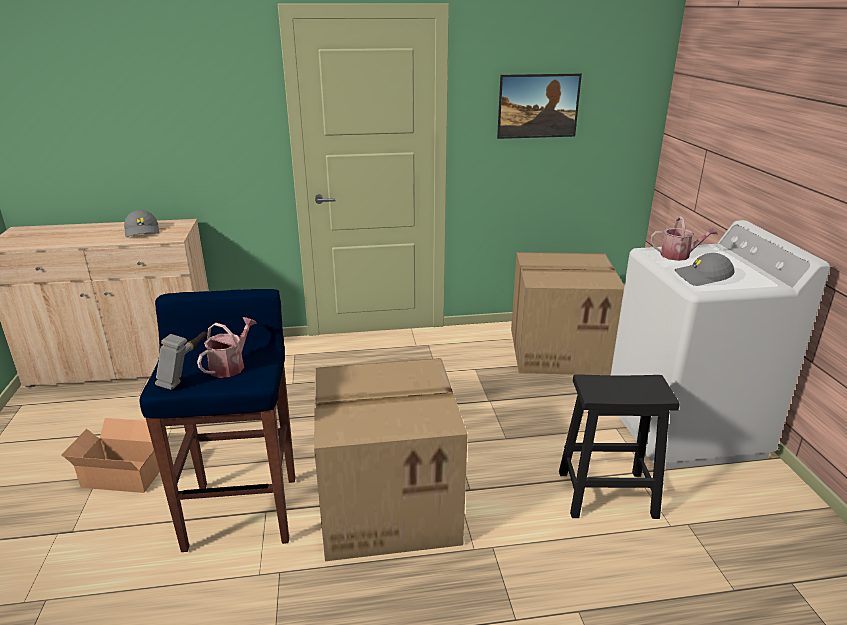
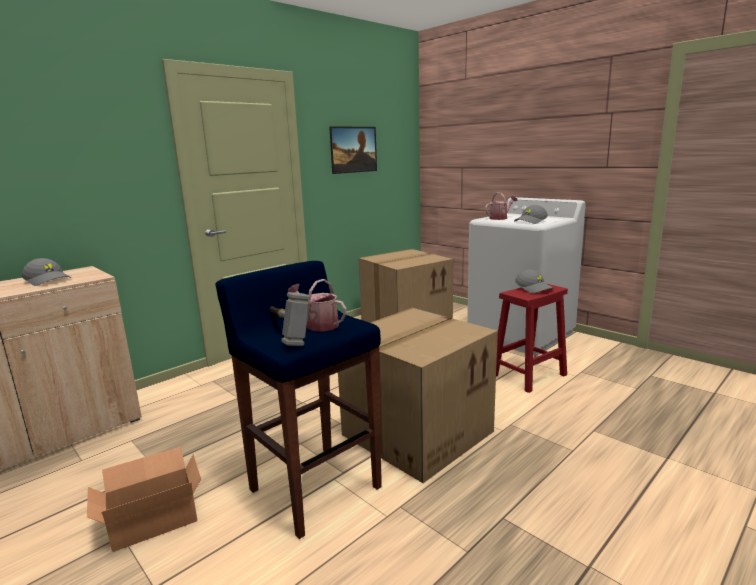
camera: 35 degrees left, 10 degrees down
watering can [197,317,257,378] -> watering can turned 45 degrees counterclockwise [288,279,346,332]
black stool [559,374,680,519] -> red stool [496,284,568,393]
none -> grey cap [515,270,553,293]

